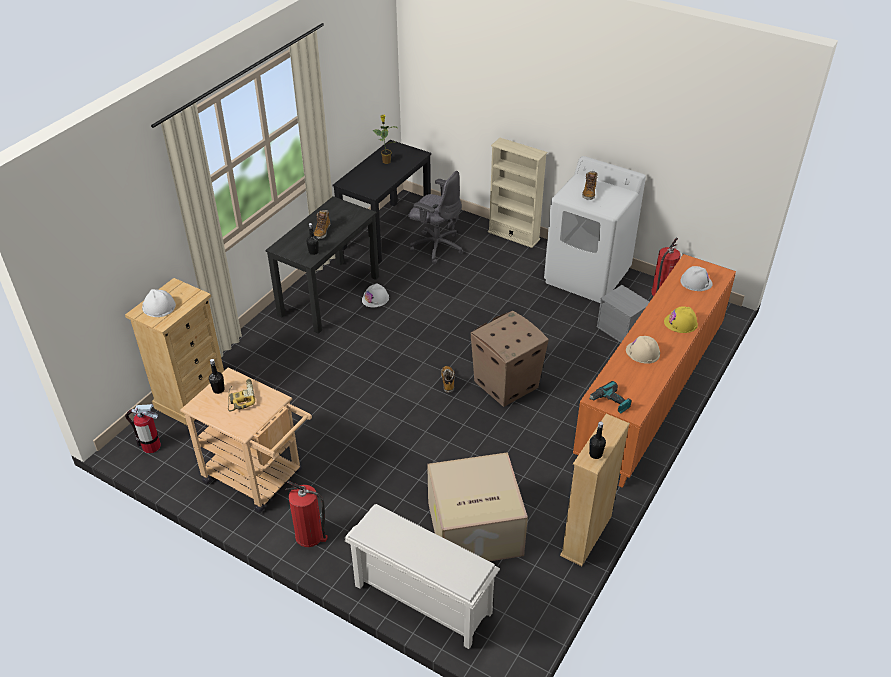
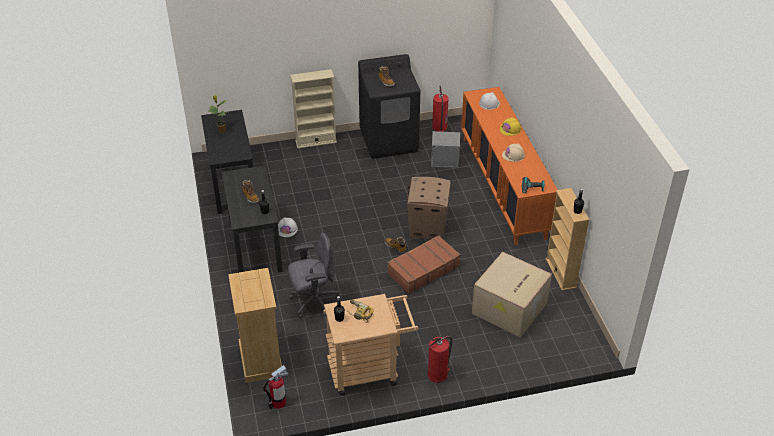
camera: 45 degrees left, 0 degrees up
white hard hat [142,289,176,317] -> none
white shoe rack [345,504,500,649] -> none
grey office chair [408,171,464,264] -> grey office chair moved to [288,233,339,318]
white washing machine [544,156,646,303] -> black washing machine [358,54,420,159]
none -> brown suitcase [387,235,461,294]

